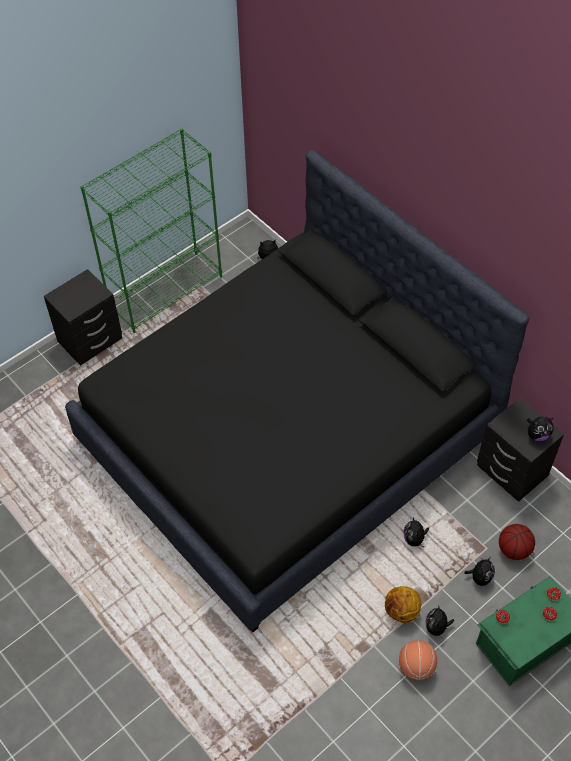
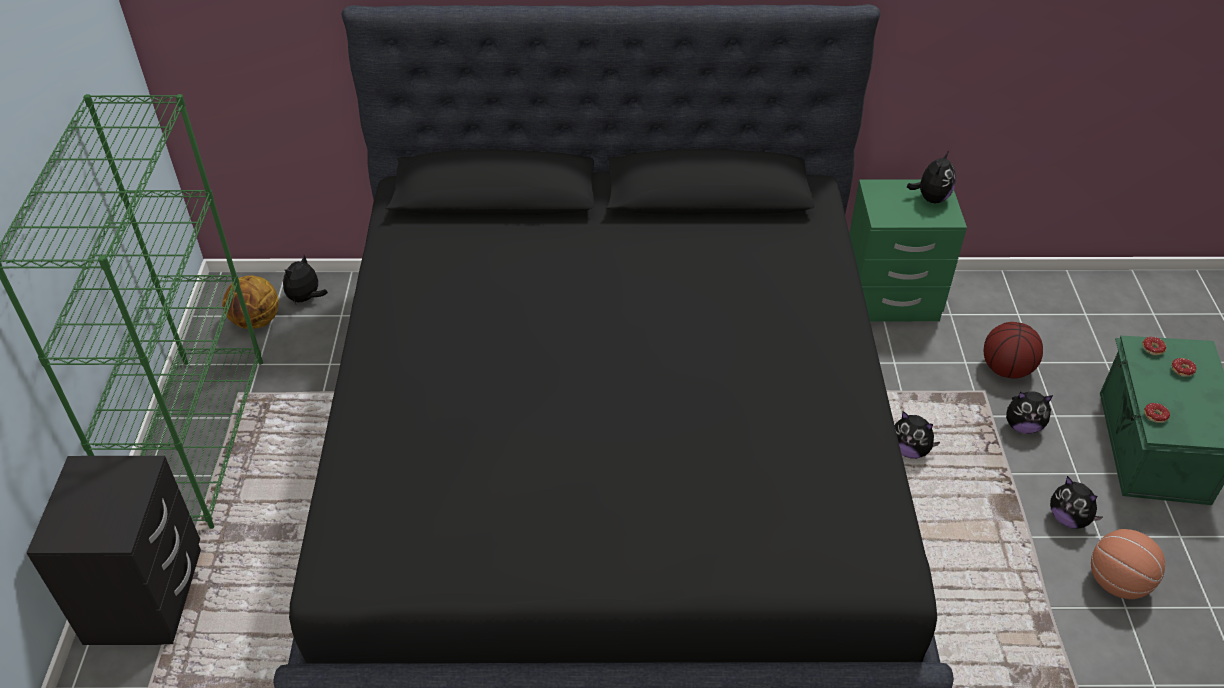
camera: 50 degrees left, 10 degrees down
basketball [385,586,421,623] -> basketball moved to [222,276,279,329]
plush toy [464,558,495,586] -> plush toy turned 120 degrees clockwise [1006,392,1053,434]
black nightstand [477,398,564,502] -> green nightstand [849,179,967,321]

